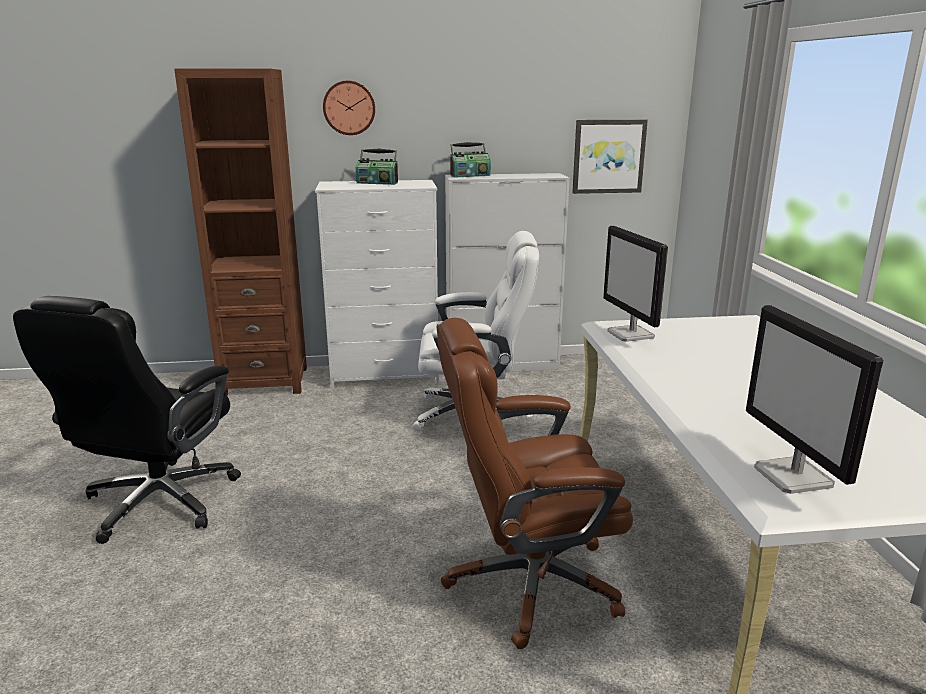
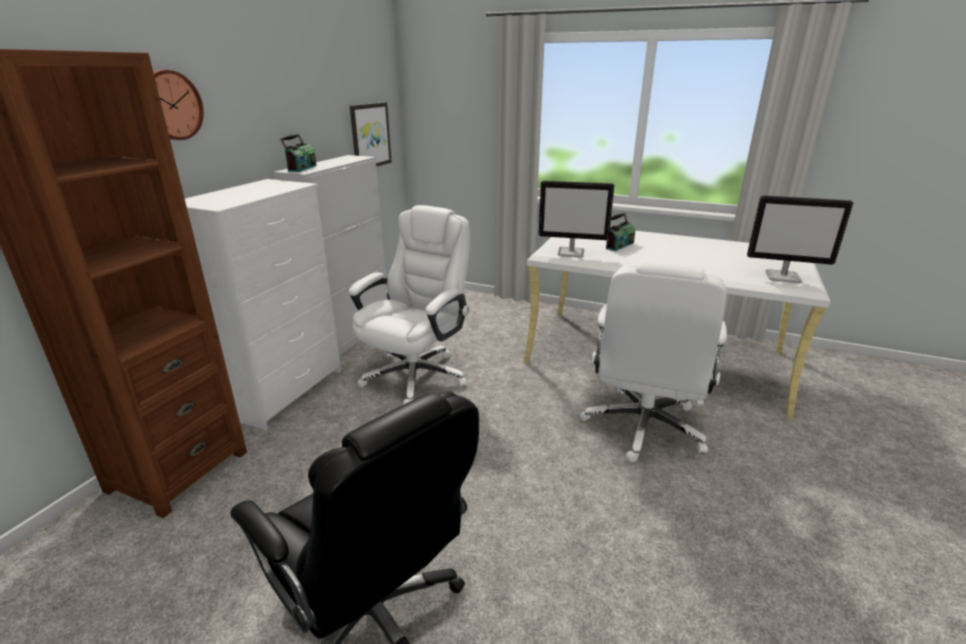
camera: 60 degrees left, 5 degrees up
radio [356,149,398,185] -> radio moved to [606,213,636,251]
brown office chair [437,318,633,649] -> white office chair [580,261,727,462]

